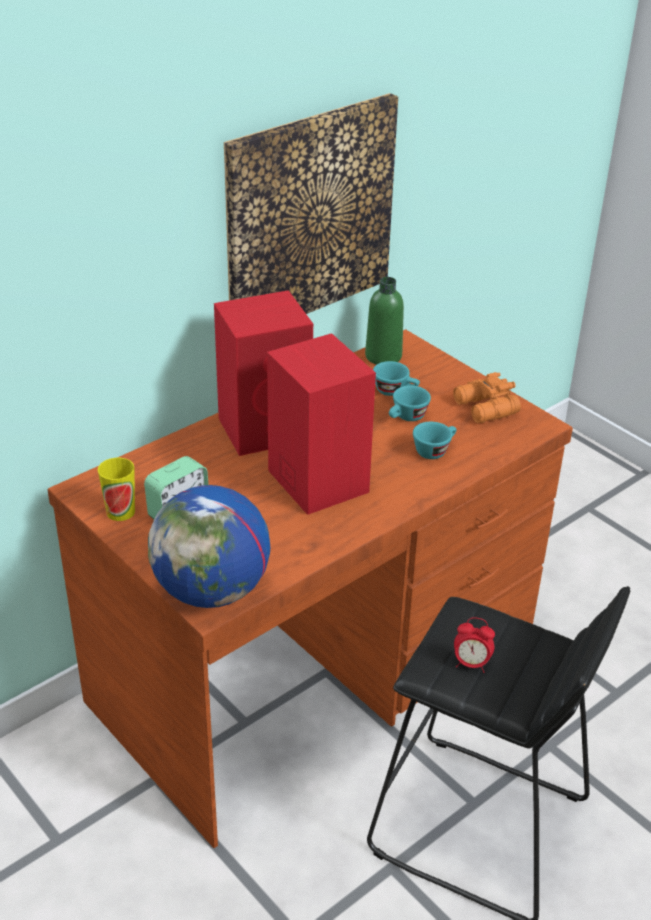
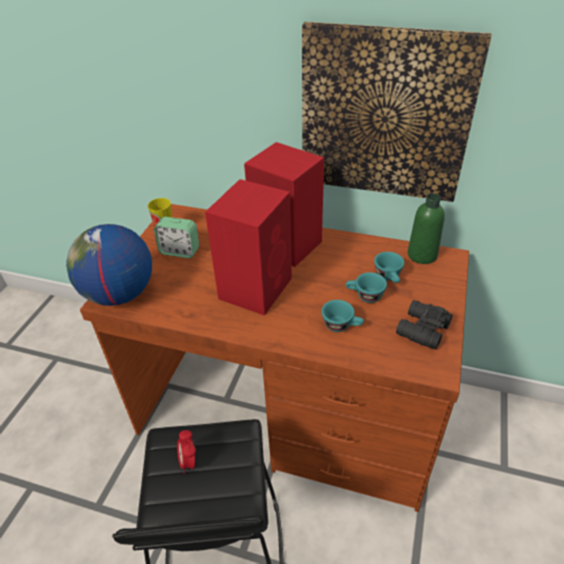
camera: 60 degrees right, 5 degrees up
orange binoculars [453,372,521,423] -> black binoculars [396,300,453,349]

